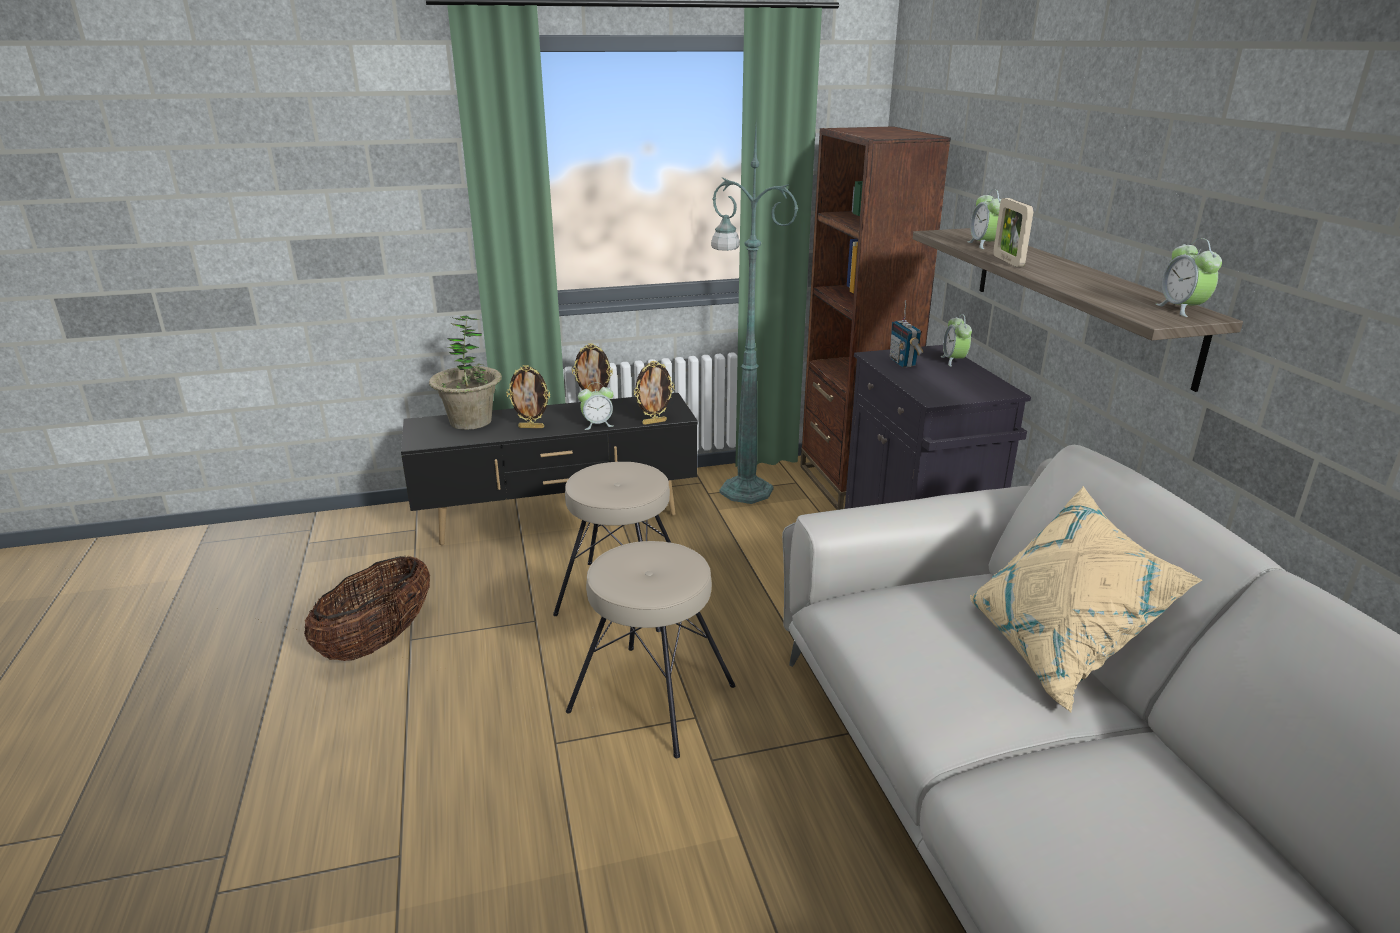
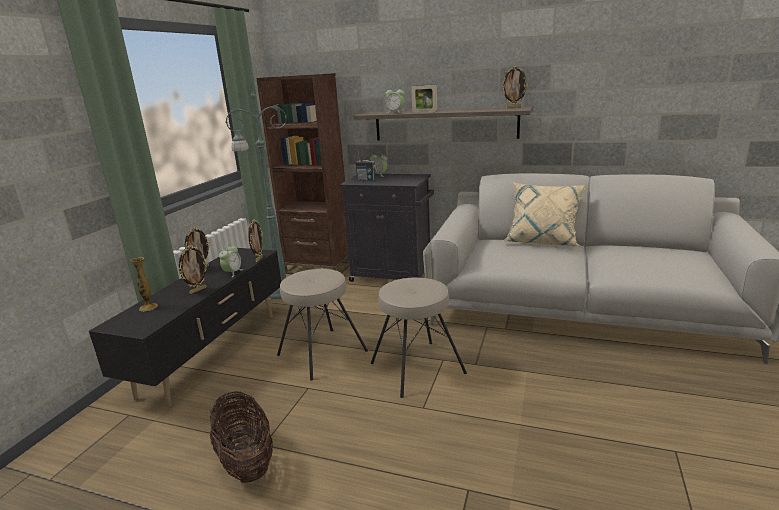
camera: 55 degrees left, 5 degrees down
potted plant [429,315,502,430] -> vase [131,257,158,311]
alarm clock [1156,238,1222,317] -> picture frame [501,66,528,108]

